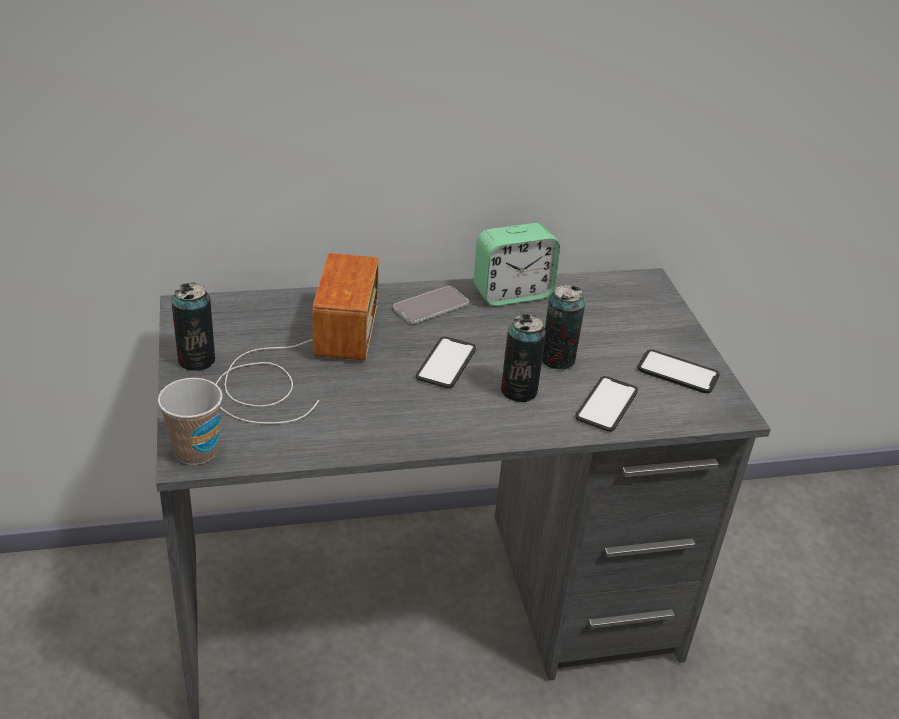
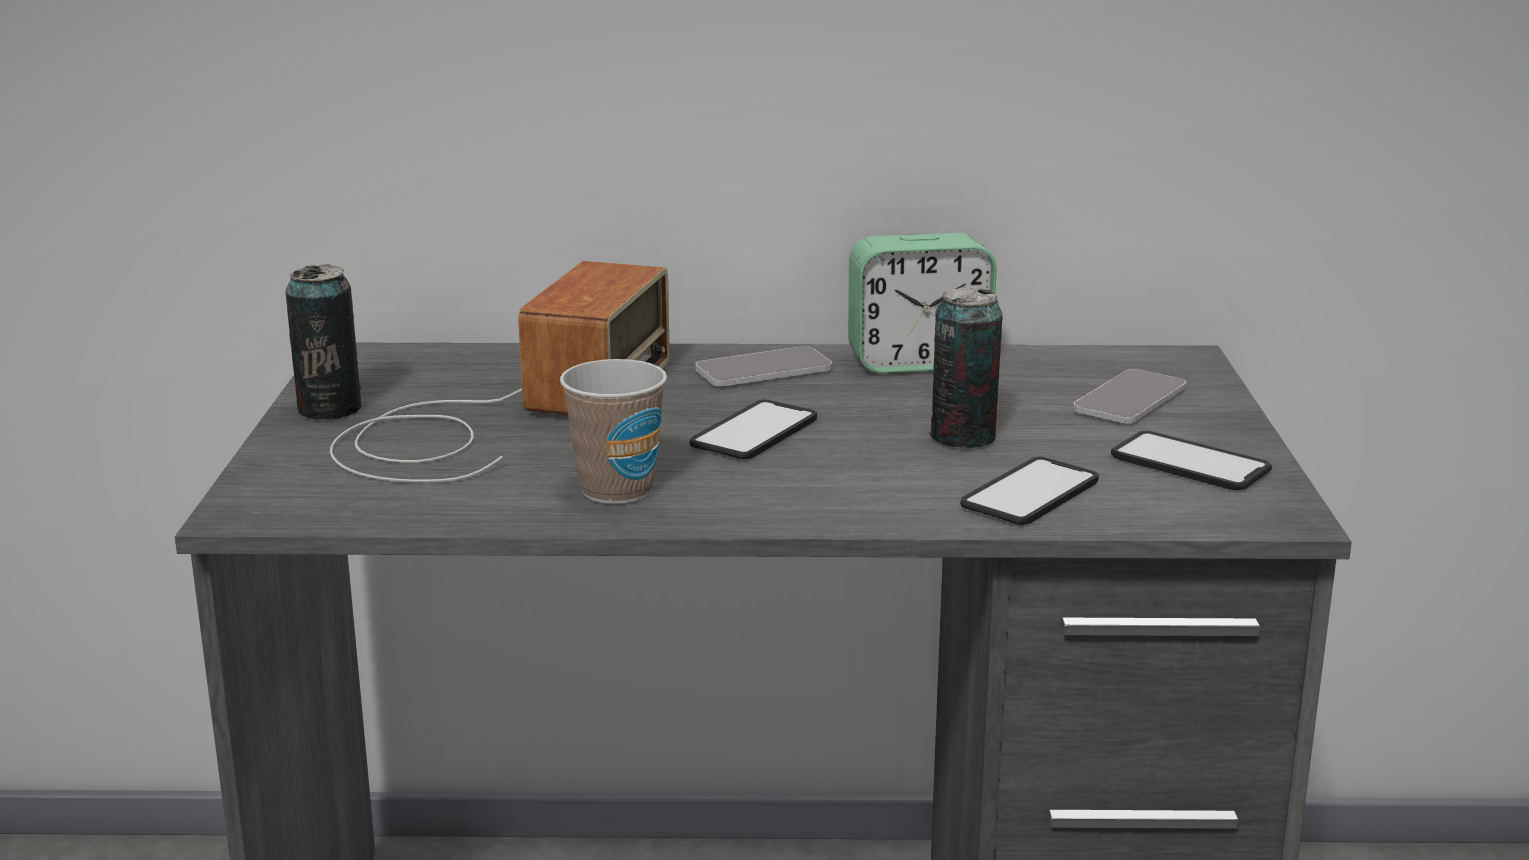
camera: 15 degrees right, 15 degrees down
cup [158,378,223,465] -> cup moved to [560,359,667,504]
can [501,314,546,402] -> none
none -> phone [1073,369,1186,424]

